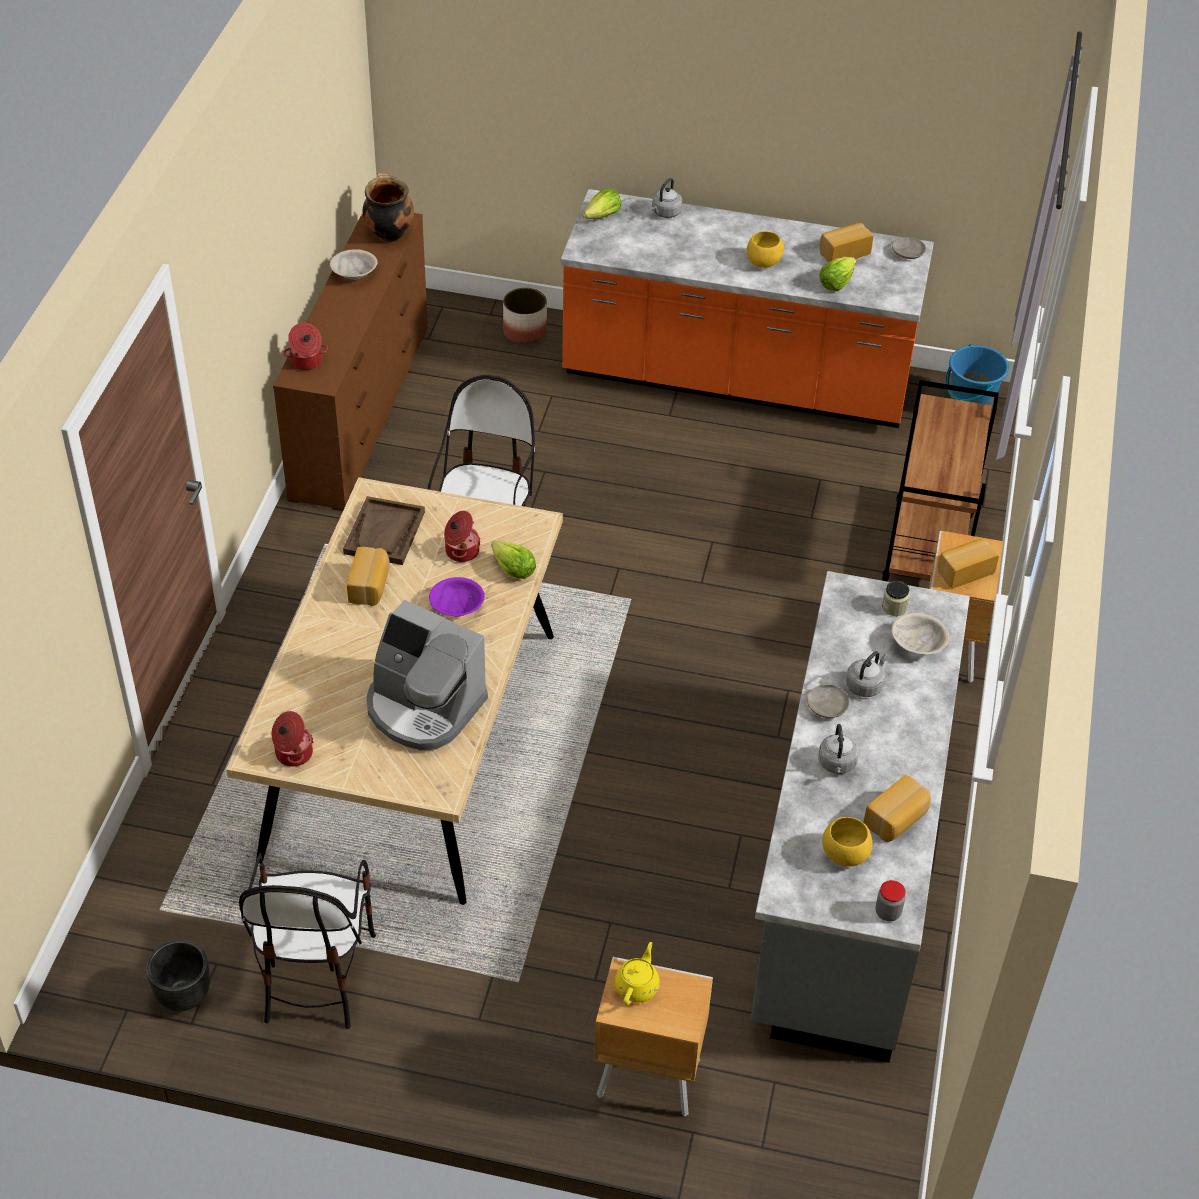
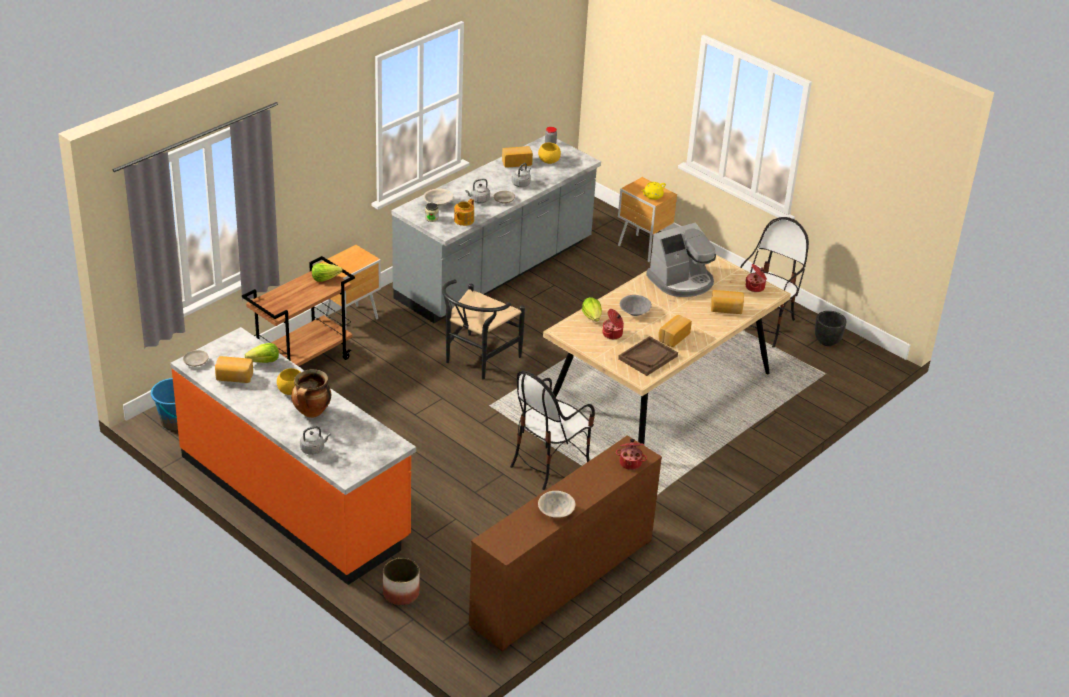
camera: 150 degrees left, 10 degrees down
cooking pot [363,173,414,242] -> cooking pot moved to [291,369,331,418]
coffee machine [366,600,488,750] -> coffee machine turned 90 degrees clockwise [646,223,716,297]
purple bowl [429,577,485,616] -> grey bowl [620,295,652,316]
lettuce [583,189,622,219] -> lettuce moved to [312,263,343,282]
bread [937,539,999,588] -> bread moved to [711,290,744,314]
none -> black chair [442,279,525,380]
none -> teapot [454,199,474,226]

